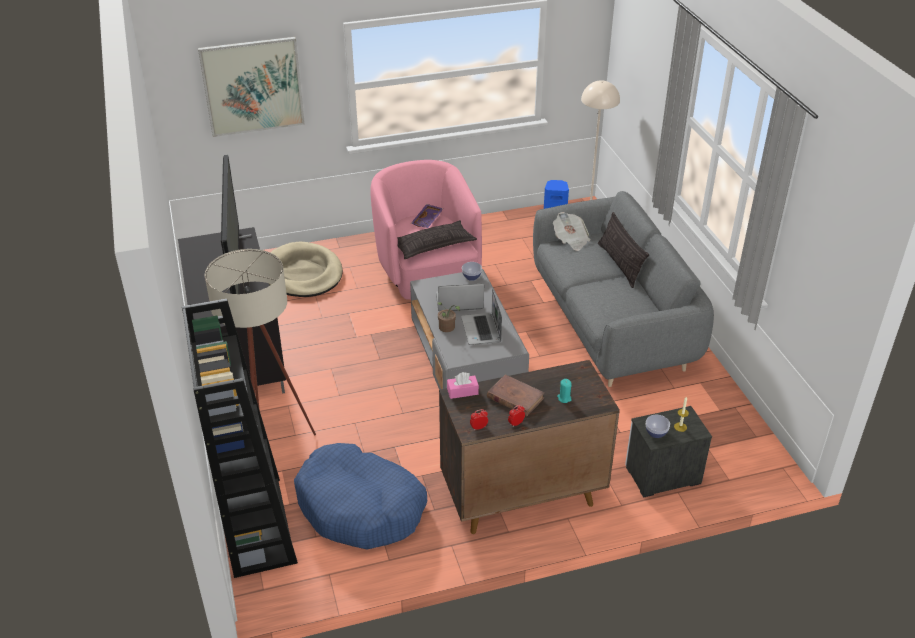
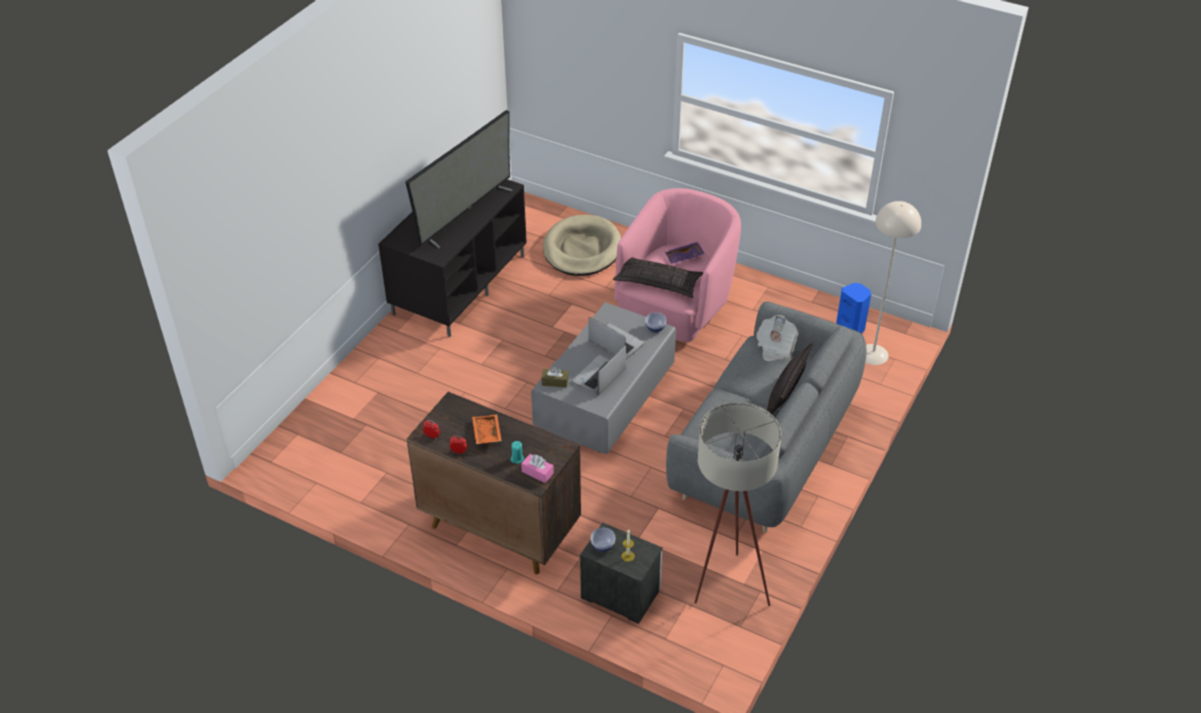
camera: 45 degrees right, 5 degrees up
black bookcase [182,299,298,578] -> none
picture [198,37,305,137] -> none
beige floor lamp [205,249,316,435] -> beige floor lamp moved to [694,402,781,606]
blue dog bed [294,443,427,550] -> none
potted plant [437,302,460,332] -> none
pink tissue box [447,372,479,399] -> pink tissue box moved to [521,454,554,483]
brown book [487,374,545,416] -> orange tray [472,414,502,444]
none -> brown tissue box [542,367,569,388]

